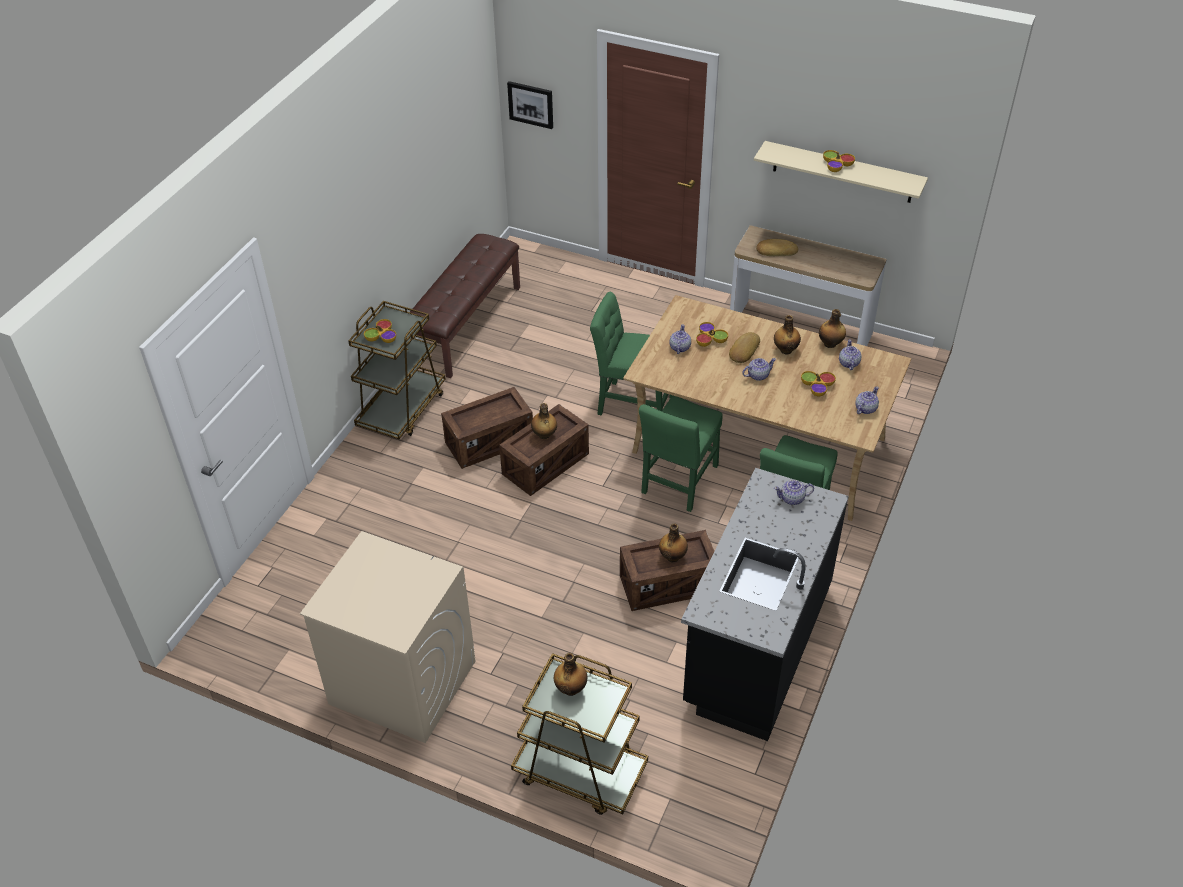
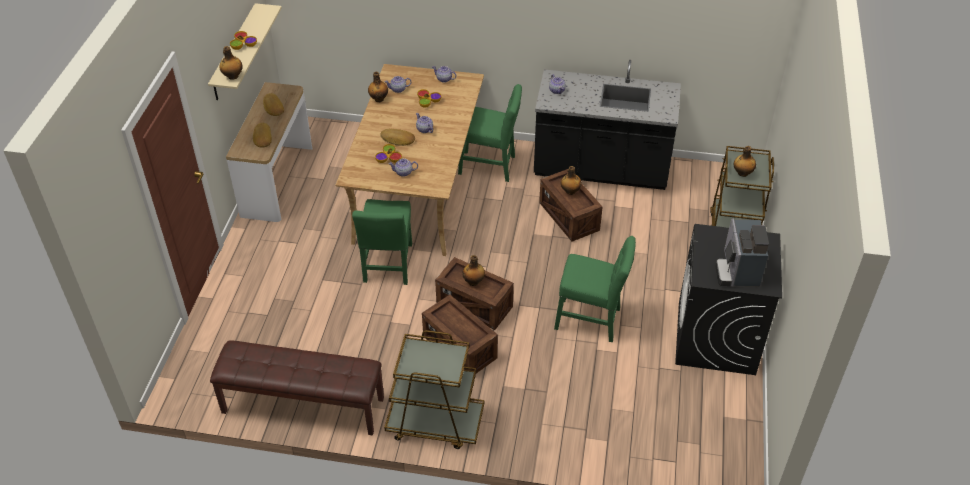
camera: 105 degrees left, 0 degrees up
beige washing machine [300,531,476,743] -> black washing machine [675,224,782,375]
bowl [364,319,396,343] -> none
picture [507,81,553,129] -> none
green chair [639,396,722,512] -> green chair moved to [554,236,636,342]
bottle [774,315,801,354] -> bottle moved to [219,46,243,80]
none -> bread [263,93,284,116]
none -> coffee machine [715,218,769,286]

